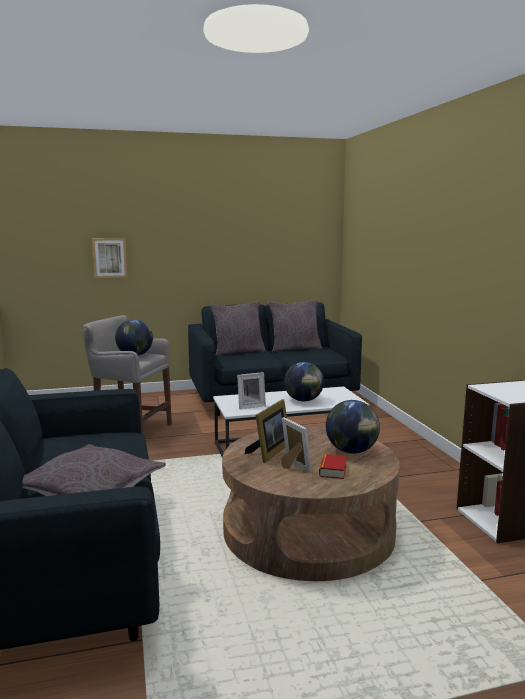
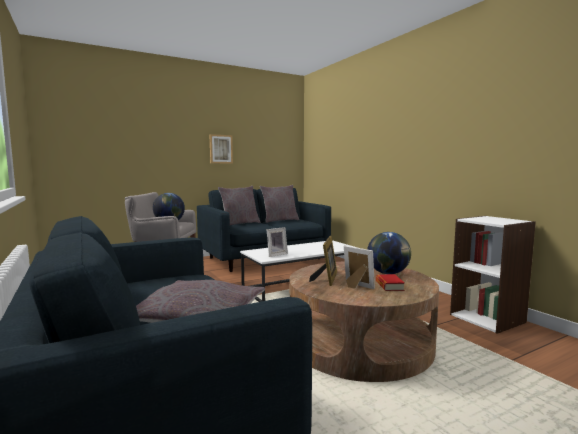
camera: 15 degrees left, 5 degrees down
picture [92,238,127,278] -> picture moved to [210,134,233,164]
globe [284,362,324,402] -> none

